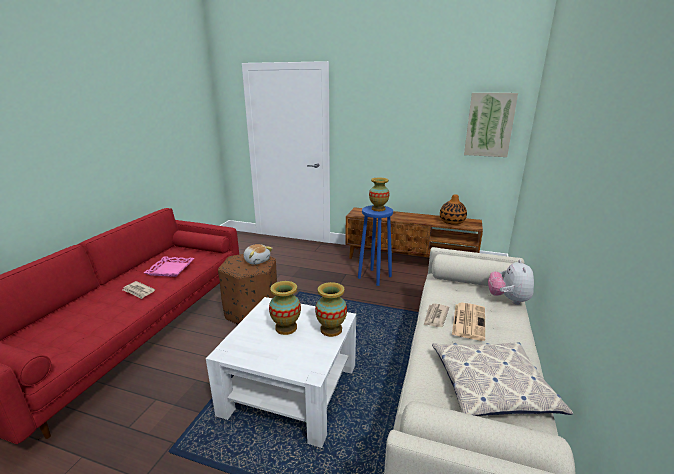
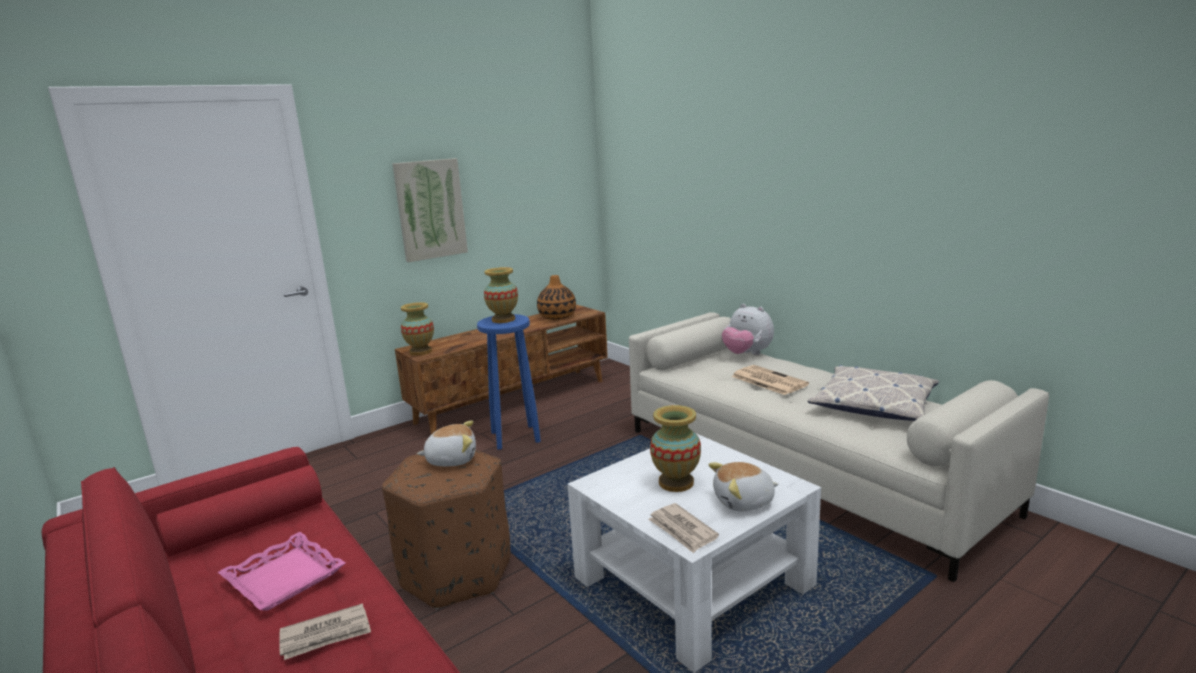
camera: 55 degrees left, 5 degrees down
vase [315,282,347,337] -> vase moved to [401,302,434,356]
newspaper [424,303,449,327] -> newspaper moved to [648,503,719,553]
picture [464,93,518,157] -> picture moved to [392,158,468,262]
none -> plush toy [708,462,779,512]

